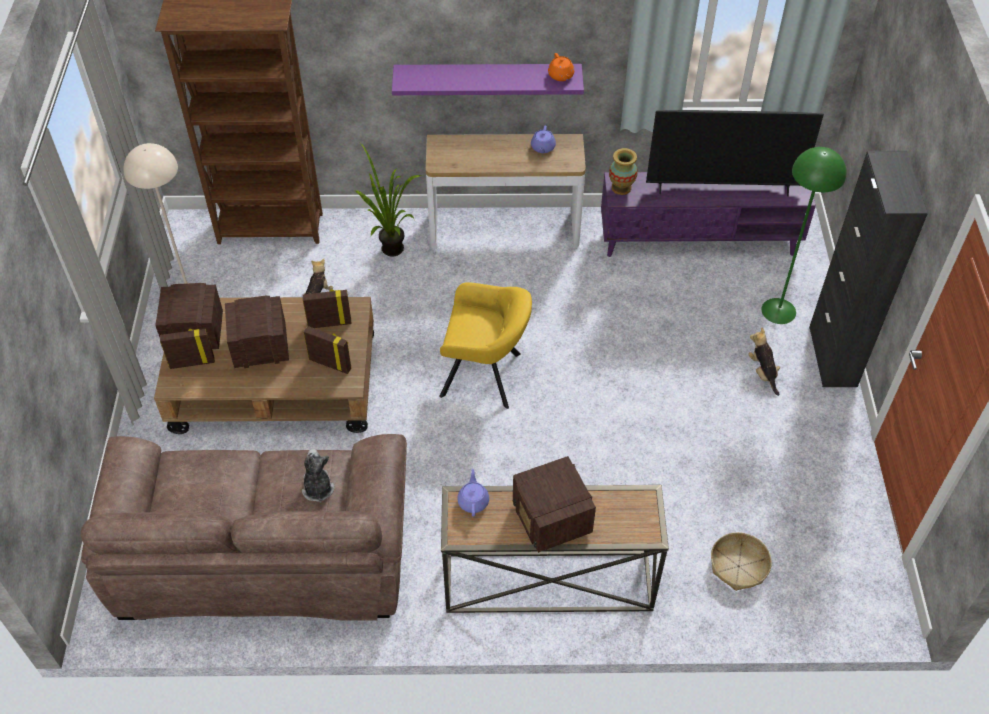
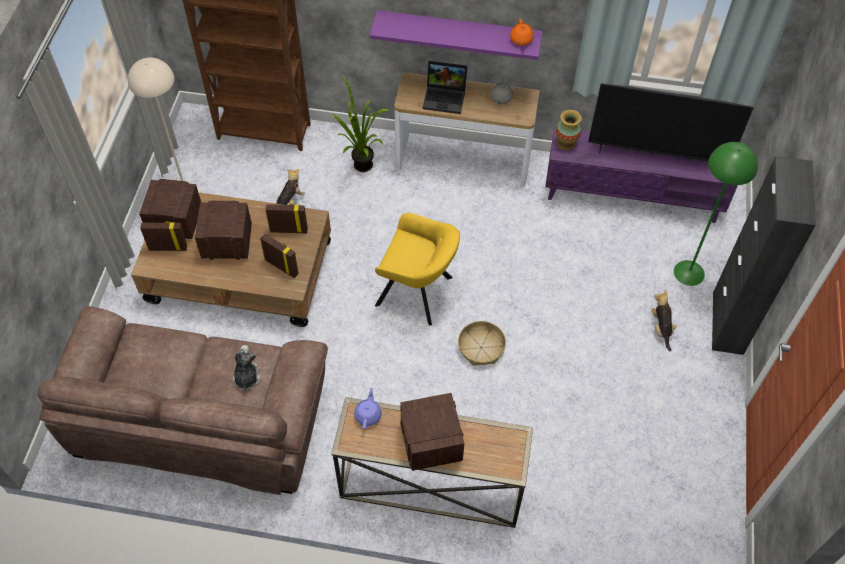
camera: 10 degrees right, 5 degrees up
purple teapot [531,126,556,153] -> grey teapot [491,79,513,104]
basket [711,532,772,591] -> basket moved to [458,321,506,366]
none -> laptop [423,61,467,114]

